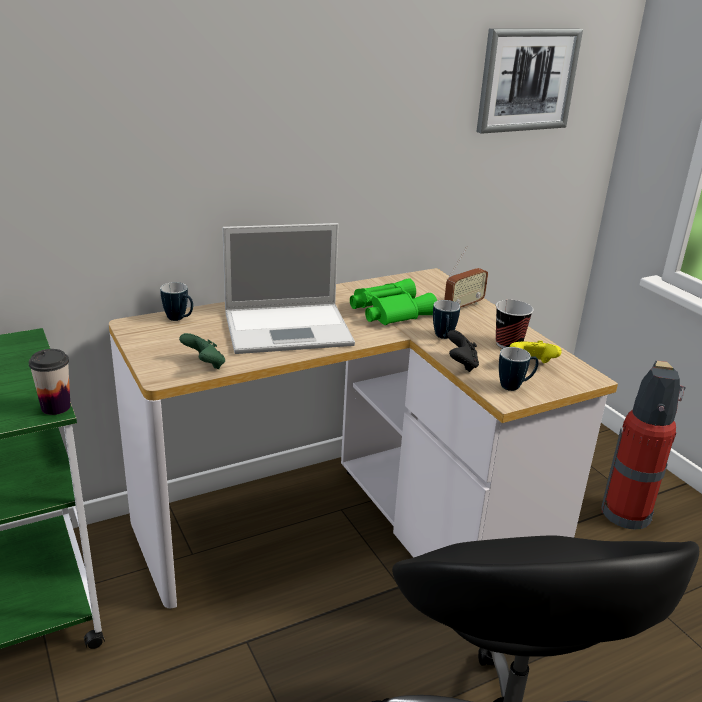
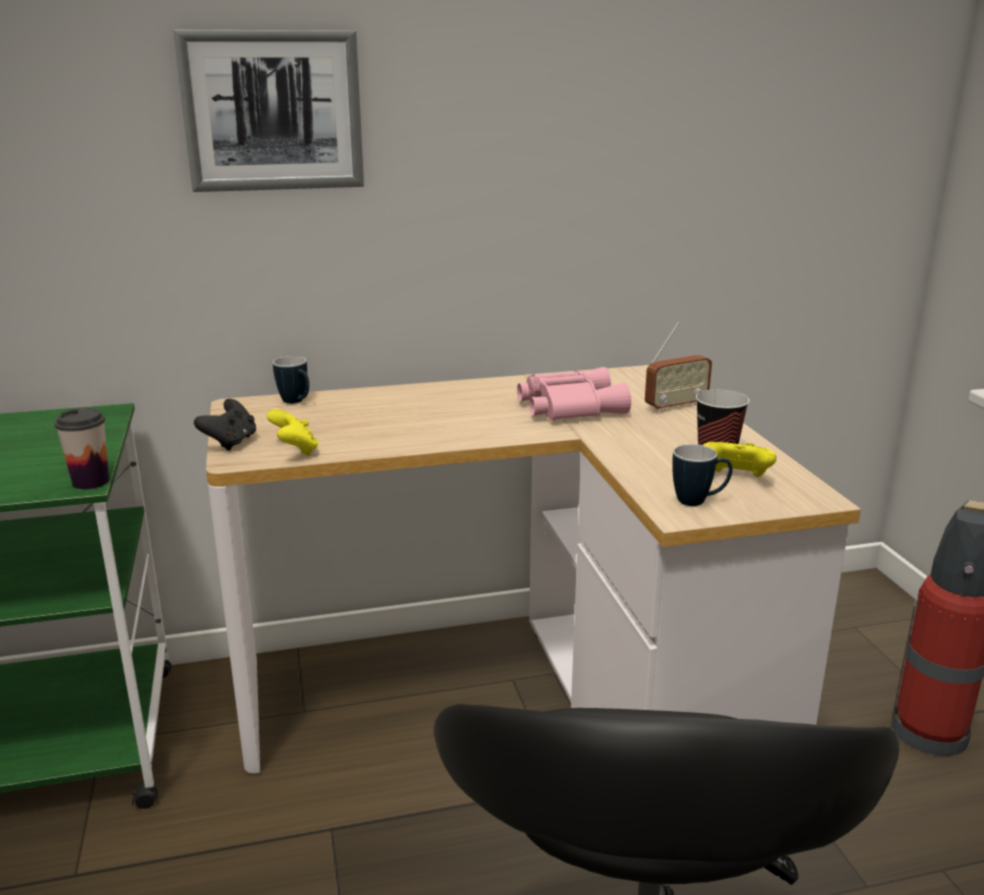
camera: 15 degrees right, 5 degrees down
green game controller [179,333,225,369] -> yellow game controller [267,409,318,456]
laptop [222,223,355,354] -> none
green binoculars [350,278,437,325] -> pink binoculars [517,367,631,421]
mug [433,300,460,339] -> none
black game controller [447,330,479,372] -> black game controller moved to [194,399,256,451]
picture [477,28,583,134] -> picture moved to [173,30,364,192]

